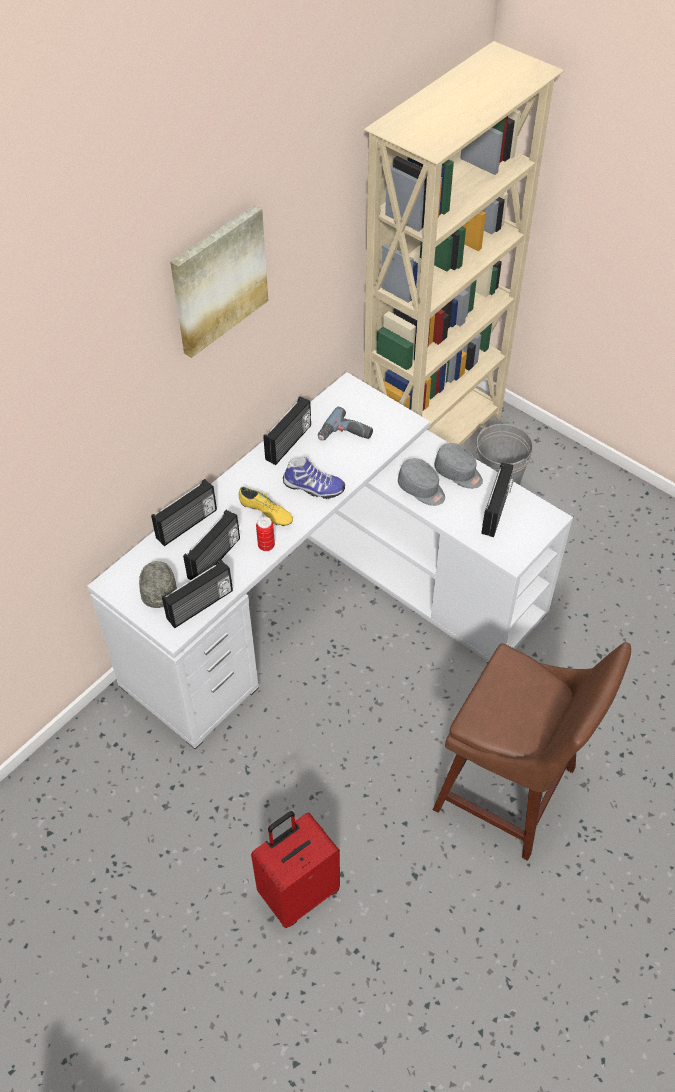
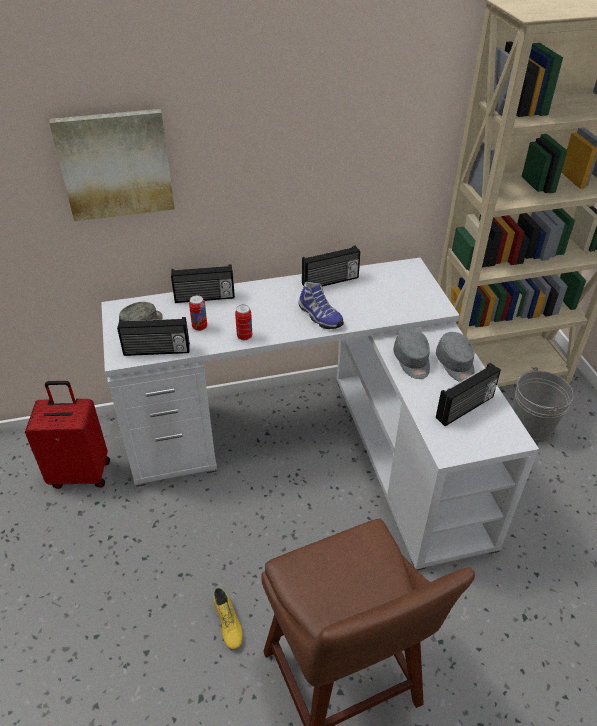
camera: 35 degrees right, 10 degrees down
picture [170,205,268,358] -> picture moved to [49,109,175,221]
radio [183,510,240,580] -> can [189,295,207,331]
yellow shoe [239,487,293,526] -> yellow shoe moved to [213,587,243,650]
red suitcase [251,811,340,928] -> red suitcase moved to [25,381,110,489]
power drill [318,407,373,441] -> none

